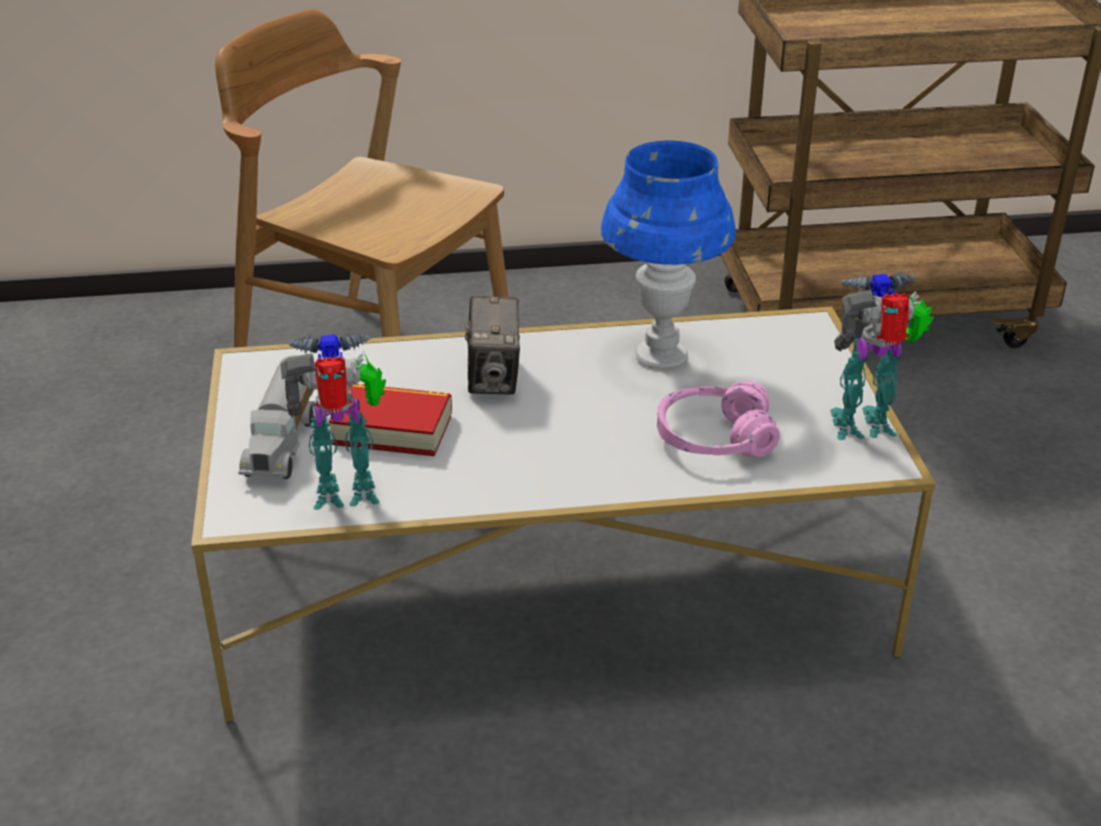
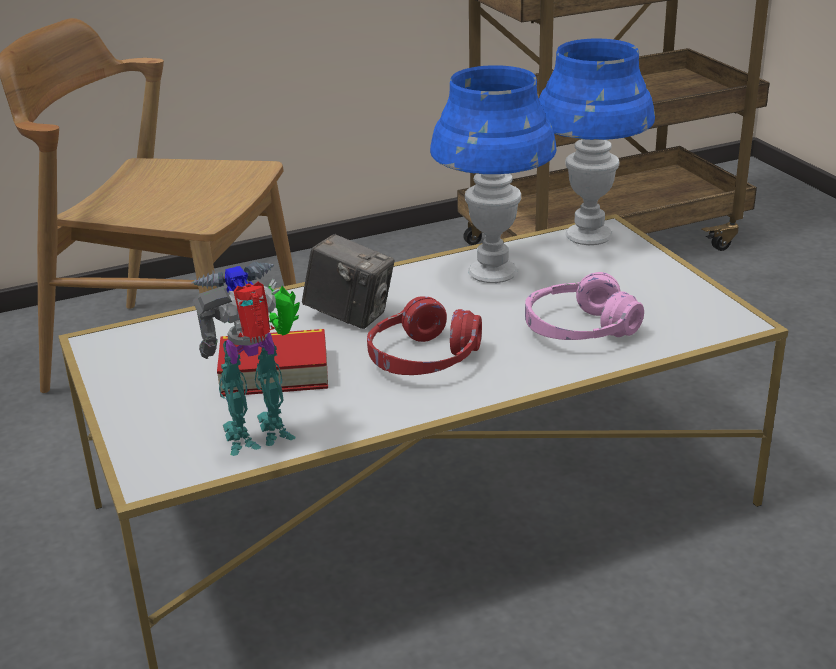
camera: 15 degrees left, 5 degrees down
toy truck [238,355,315,479] -> none
camera [465,296,520,394] -> camera turned 45 degrees counterclockwise [302,234,395,329]
toy robot [830,272,934,440] -> none
none -> red headphones [367,296,482,375]
none -> blue table lamp [539,39,655,245]

